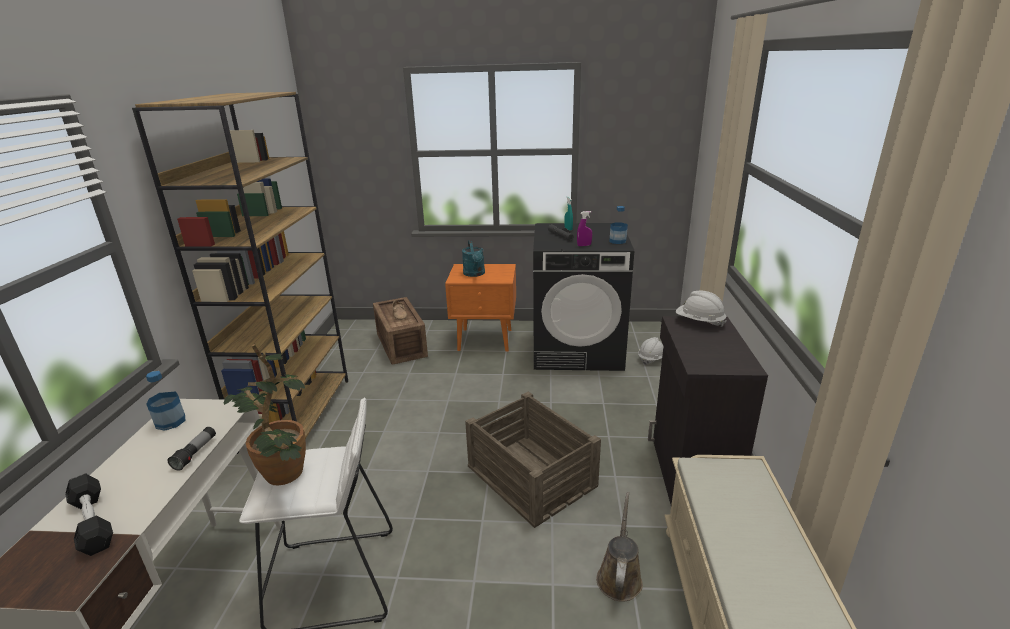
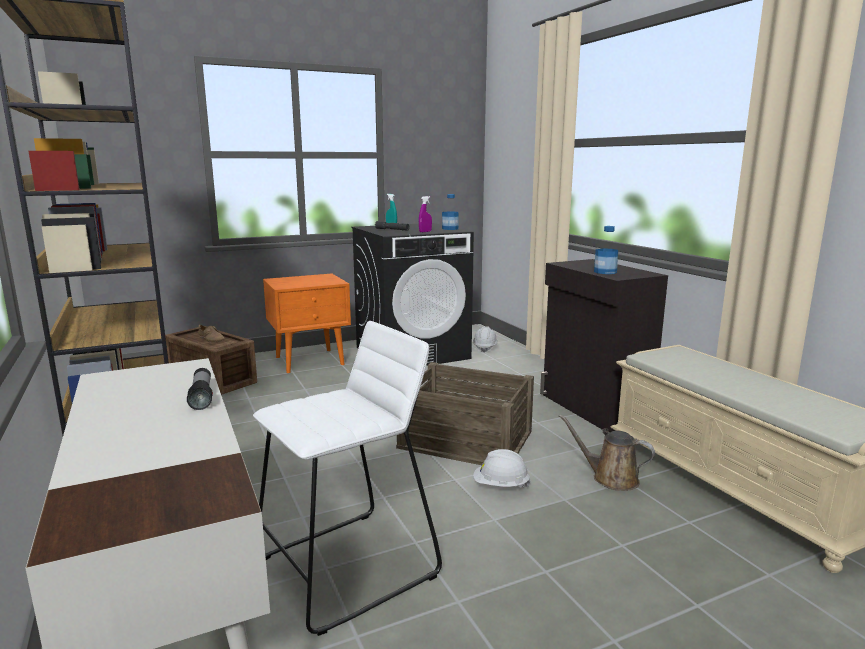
camera: 30 degrees left, 10 degrees down
black dumbbell [65,473,113,556] -> none
bottle [146,371,185,431] -> bottle moved to [594,226,618,274]
potted plant [224,344,306,485] -> none
turquoise watering can [462,240,485,277] -> none
brown watering can [596,492,643,602] -> brown watering can turned 45 degrees counterclockwise [559,414,655,491]
white hard hat [676,291,726,327] -> white hard hat moved to [473,449,531,488]

